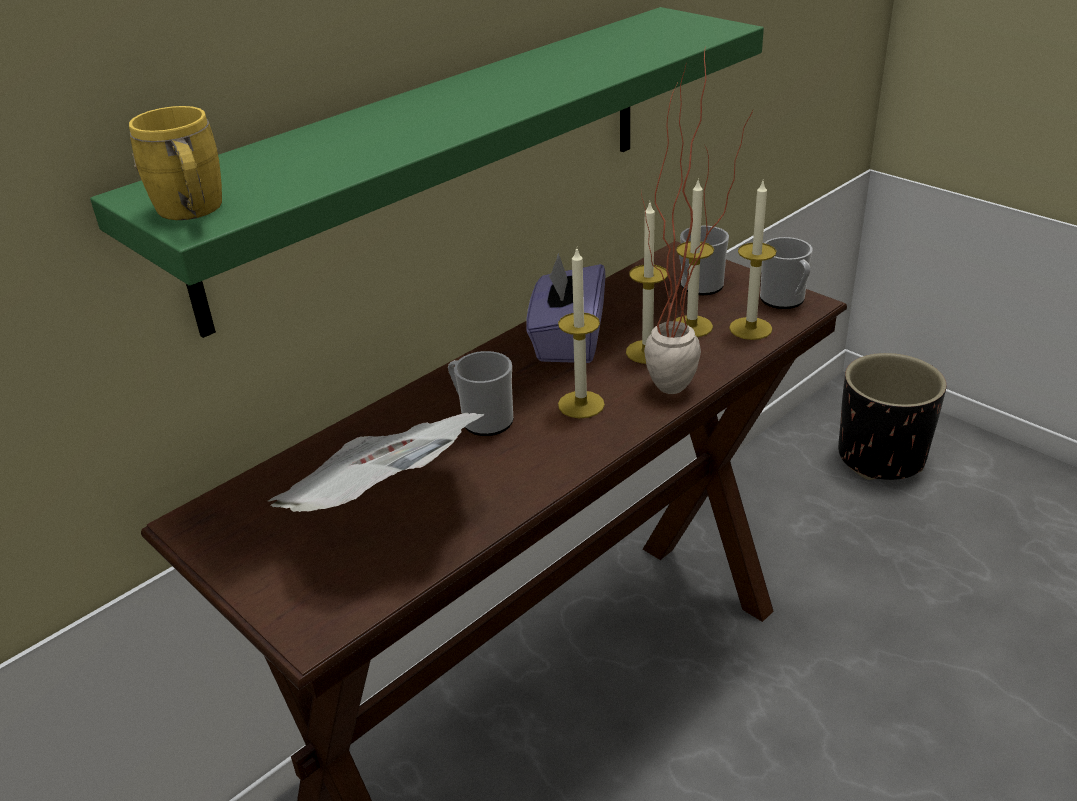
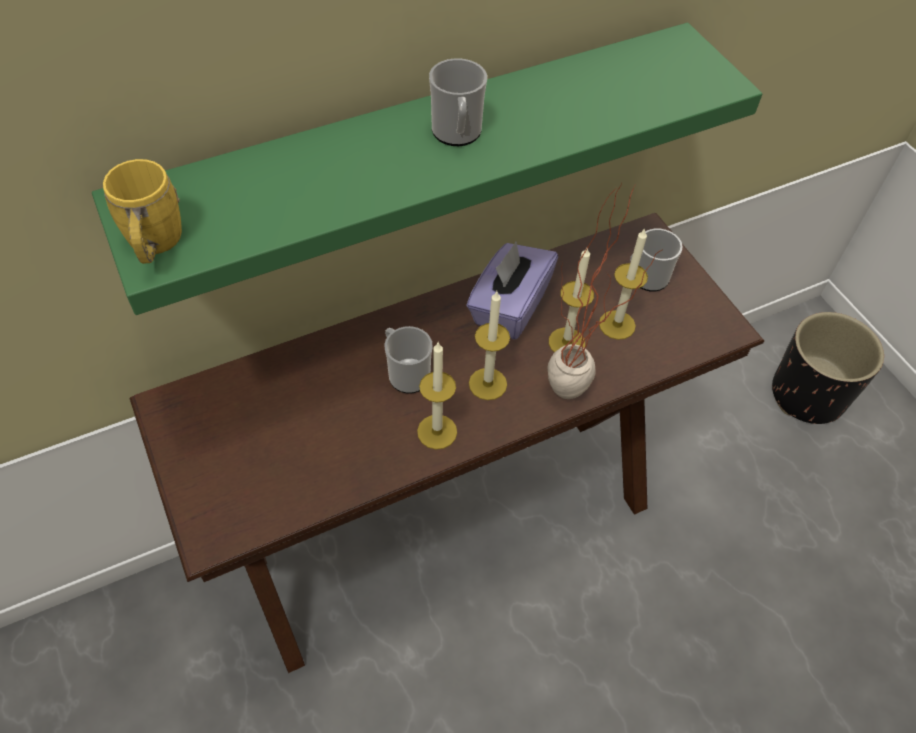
camera: 15 degrees right, 20 degrees up
newspaper [267,413,484,512] -> none
candle [729,181,776,340] -> candle moved to [417,343,457,449]
mug [760,237,812,309] -> mug moved to [429,58,487,146]

